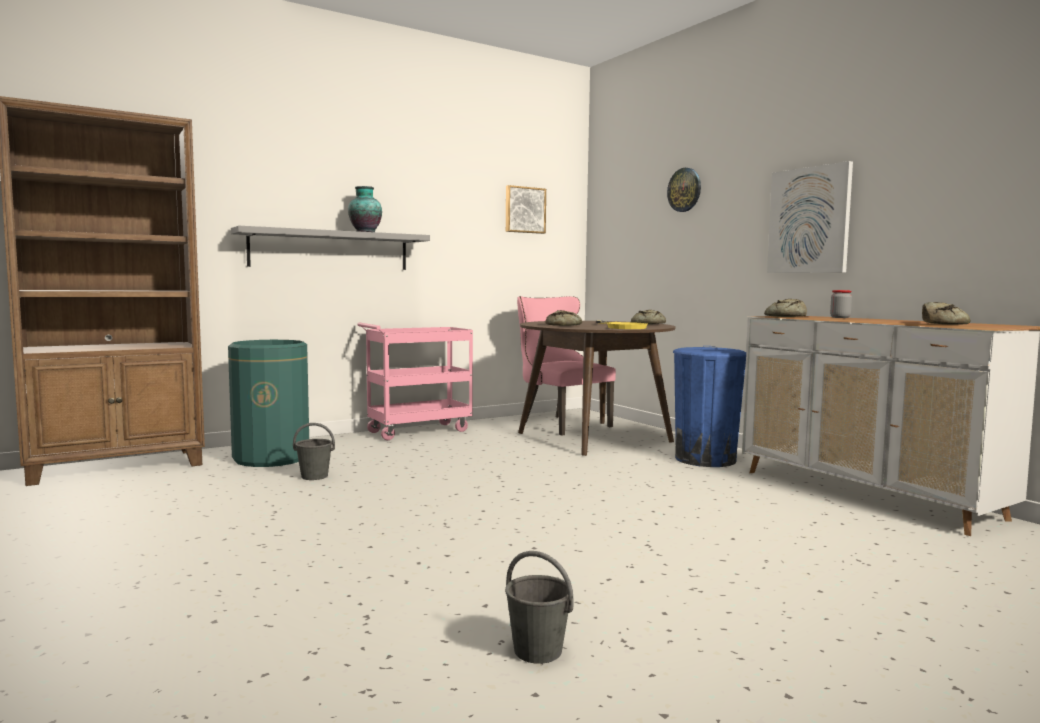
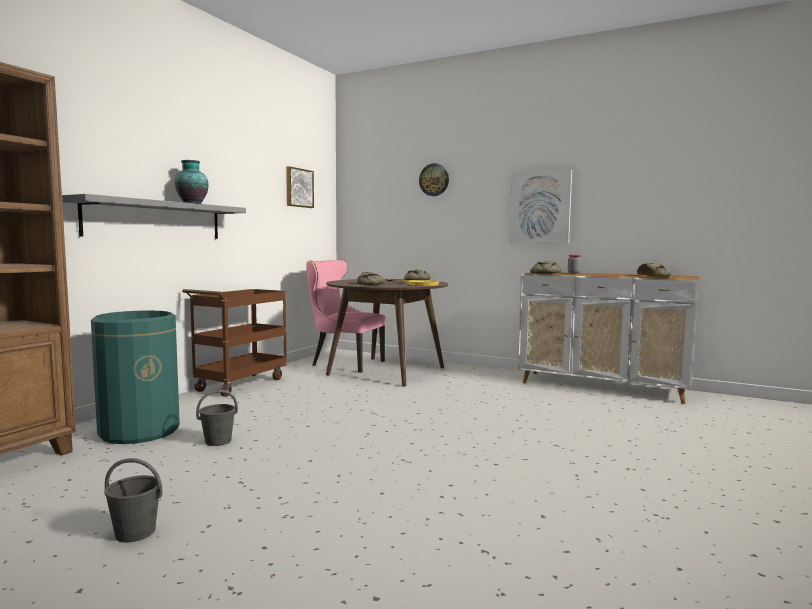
camera: 30 degrees left, 0 degrees up
pink cart [357,322,473,440] -> brown cart [182,289,287,397]
grey bucket [505,551,574,664] -> grey bucket moved to [104,458,162,542]
blue trash can [673,346,746,467] -> none

